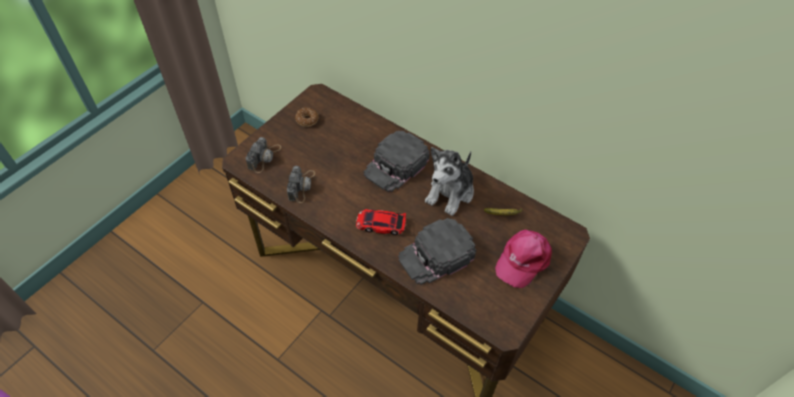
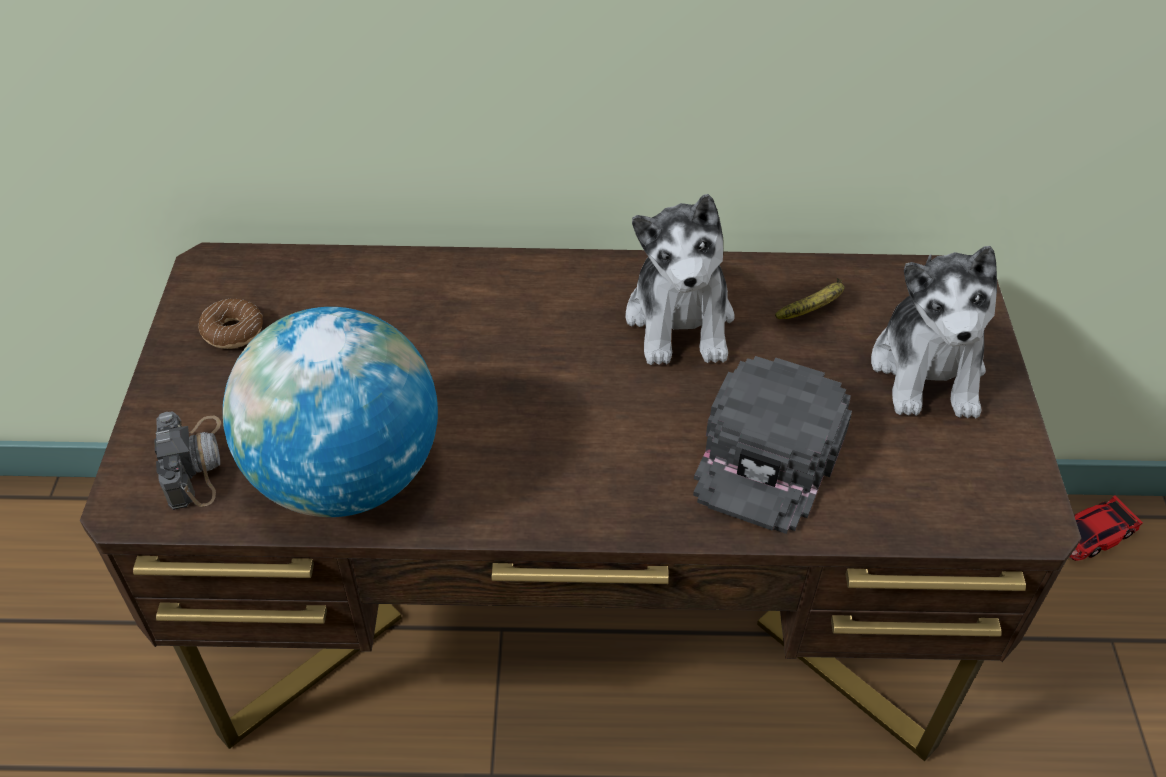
camera: 35 degrees left, 5 degrees down
camera [287,166,315,203] -> globe [223,307,438,517]
toy car [356,209,406,235] -> toy car moved to [1069,496,1143,561]
black cap [363,130,430,192] -> none
pink cap [495,230,552,288] -> plush toy [871,246,997,418]

